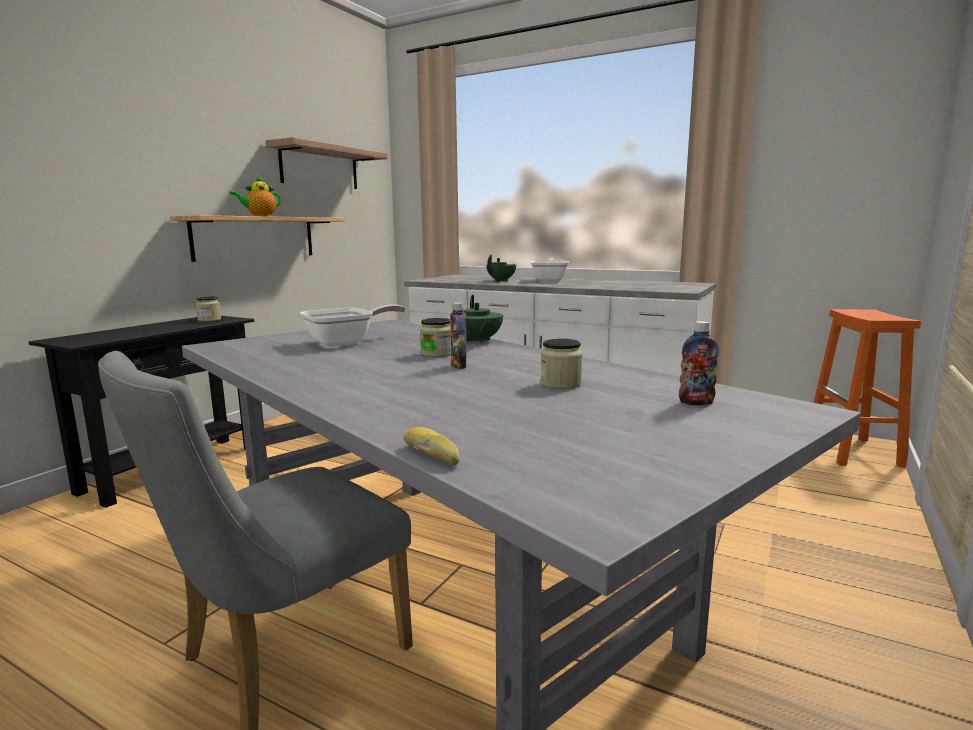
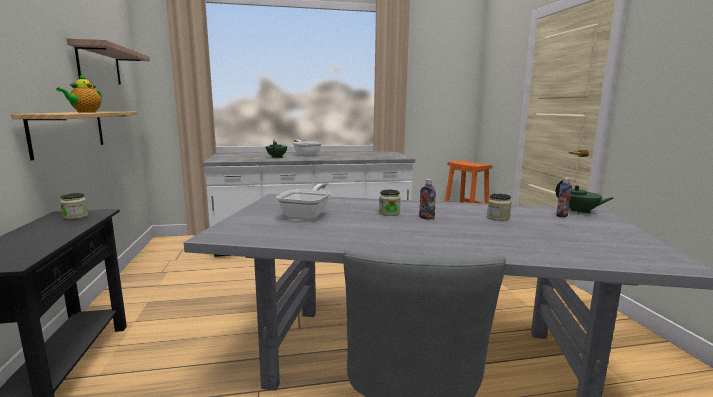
camera: 40 degrees left, 0 degrees up
bread [403,427,460,466] -> none
green teapot [464,295,503,343] -> green teapot moved to [555,180,613,214]

